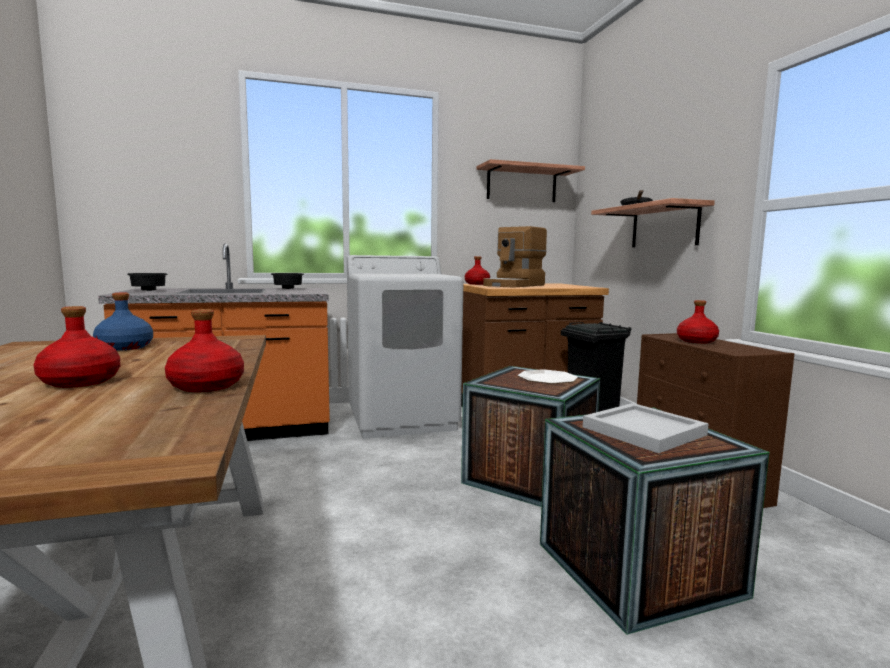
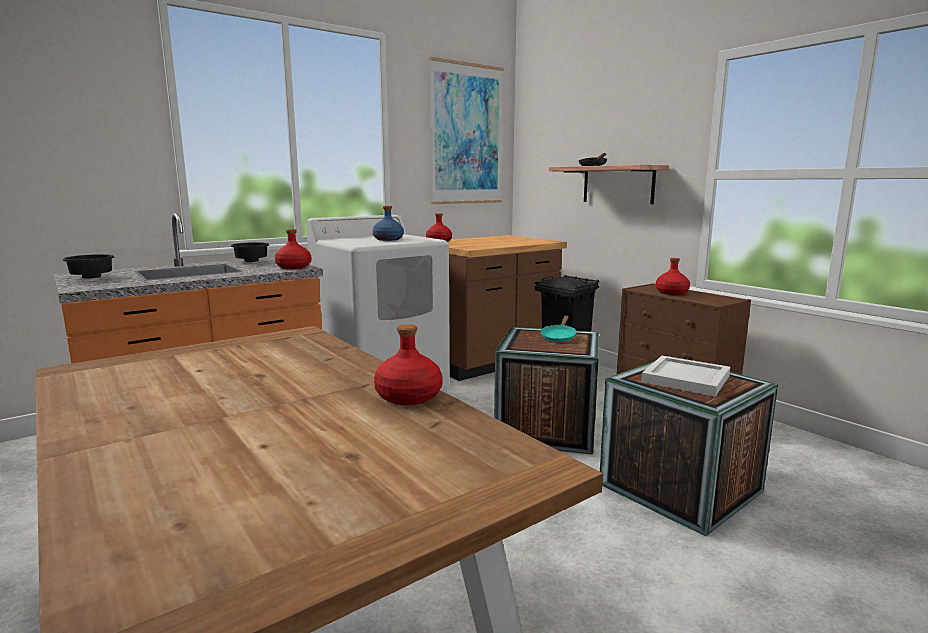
camera: 20 degrees left, 5 degrees up
red bottle [33,306,120,388] -> red bottle moved to [275,229,311,269]
blue bottle [93,293,153,351] -> blue bottle moved to [373,206,404,241]
shelf [477,159,585,202] -> picture [429,57,504,204]
coffee machine [483,226,547,287] -> none
plate [518,369,578,384] -> turquoise frying pan [541,316,577,342]

